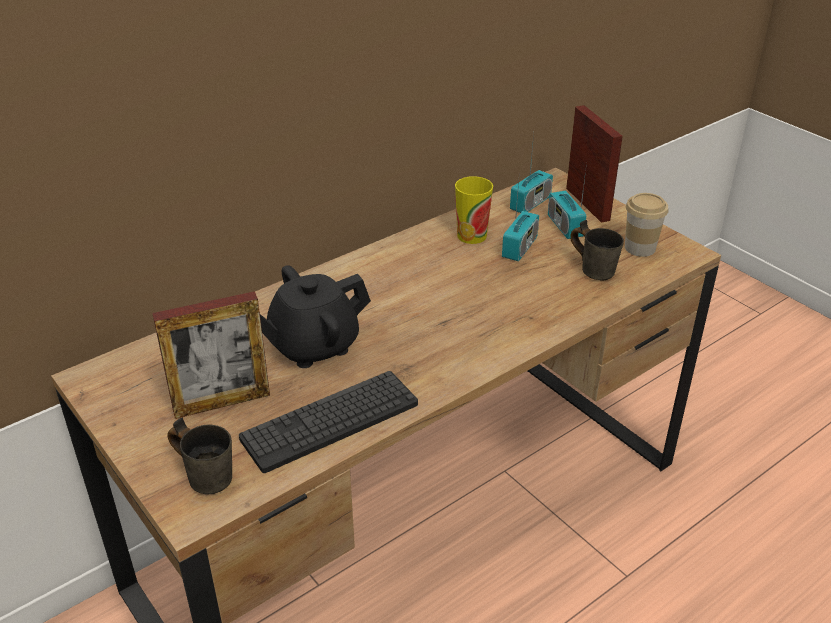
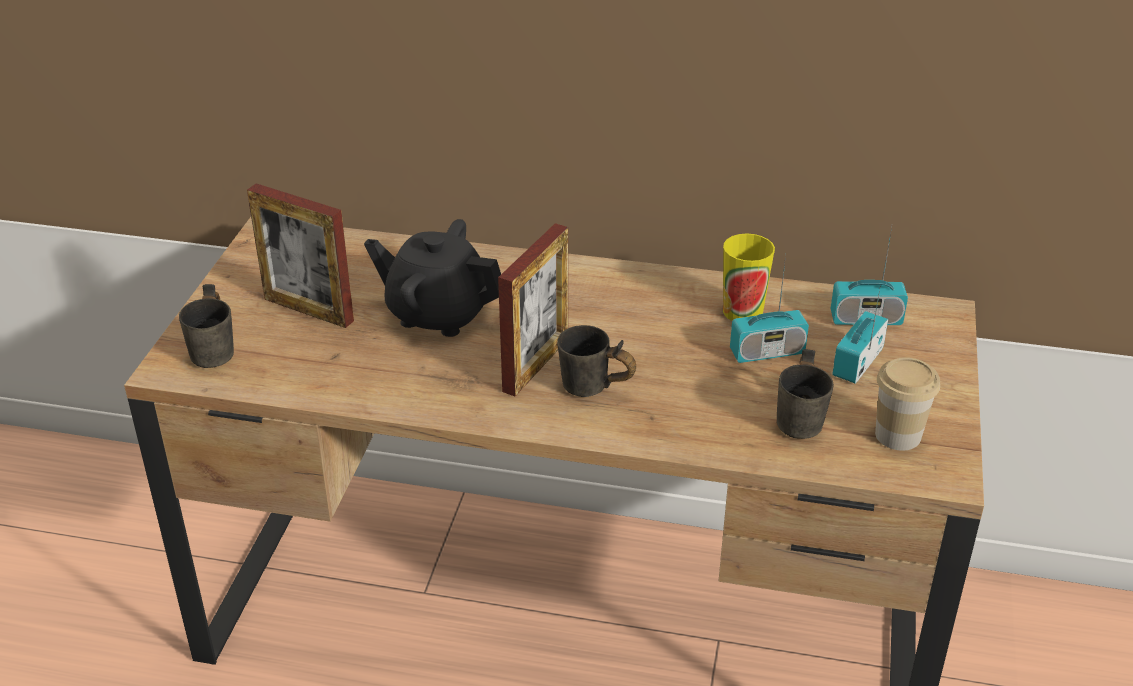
camera: 50 degrees right, 0 degrees up
keyboard [239,371,418,473] -> none
picture frame [566,105,623,223] -> picture frame moved to [498,223,568,396]
none -> grey mug [557,325,636,397]

